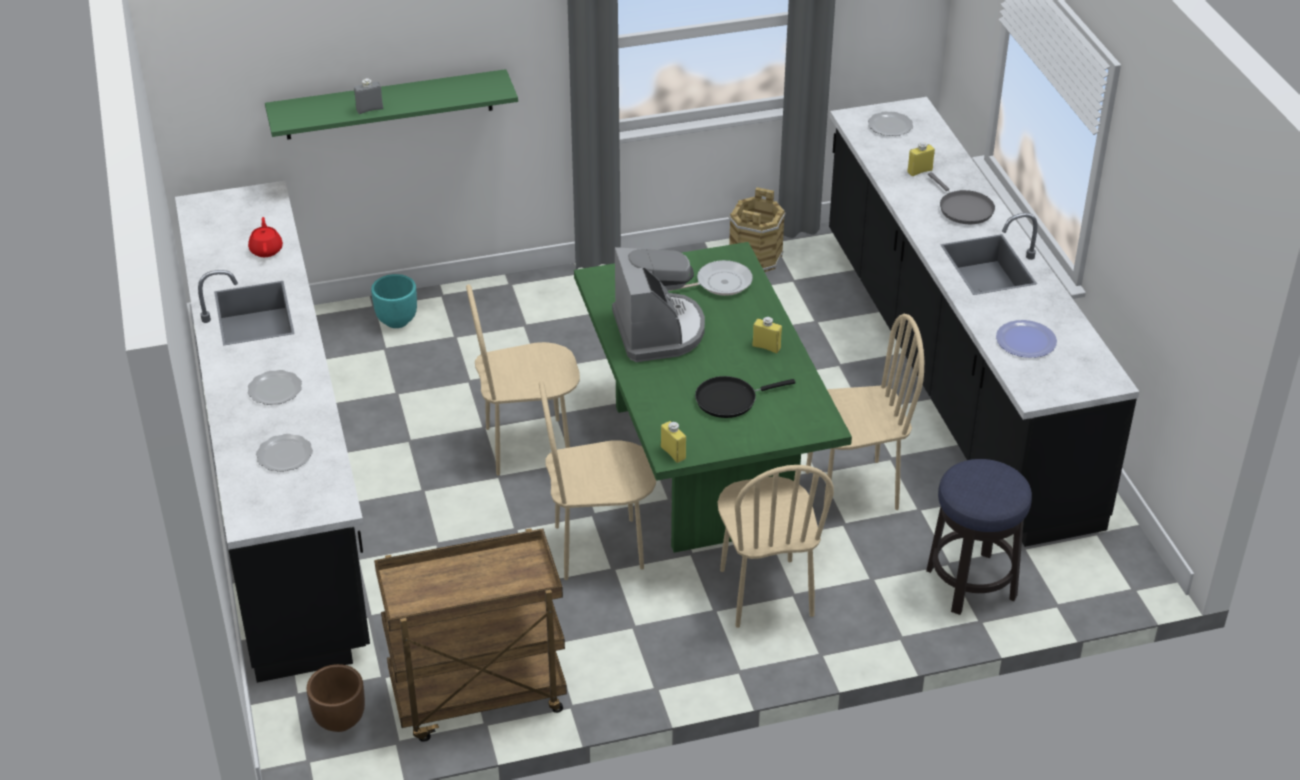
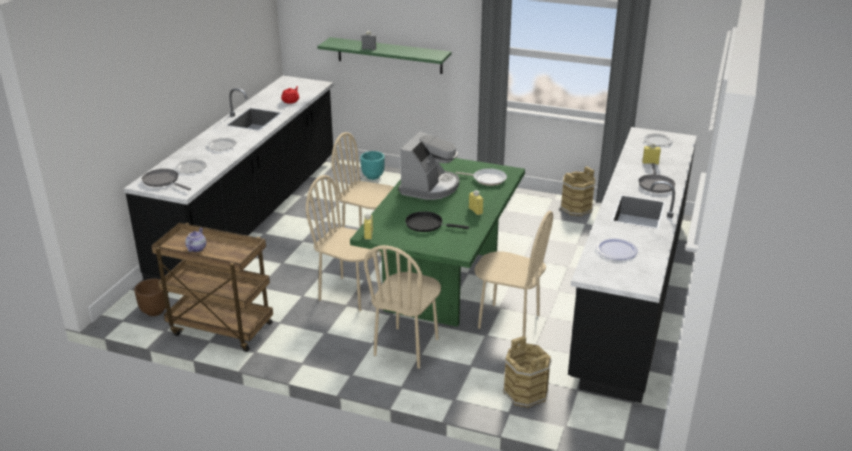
camera: 35 degrees right, 10 degrees down
stool [926,459,1032,615] -> brown bucket [502,336,552,408]
none -> grey frying pan [142,169,191,191]
none -> teapot [185,228,206,252]

